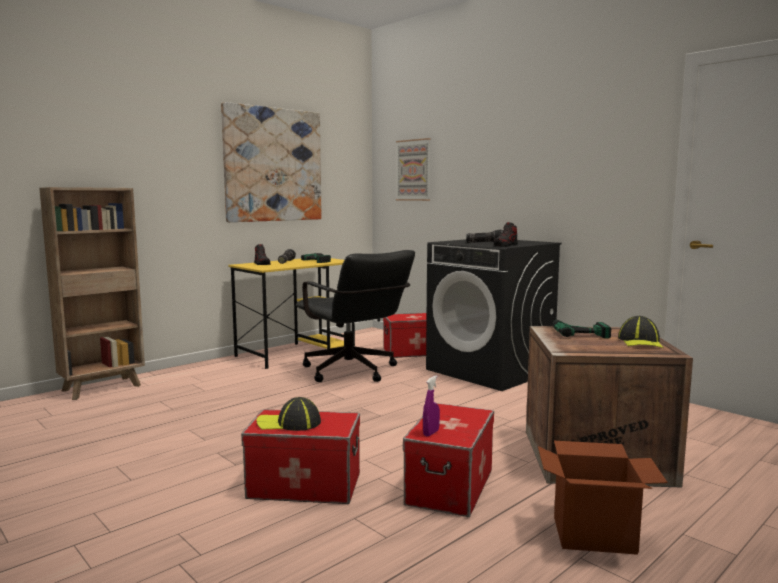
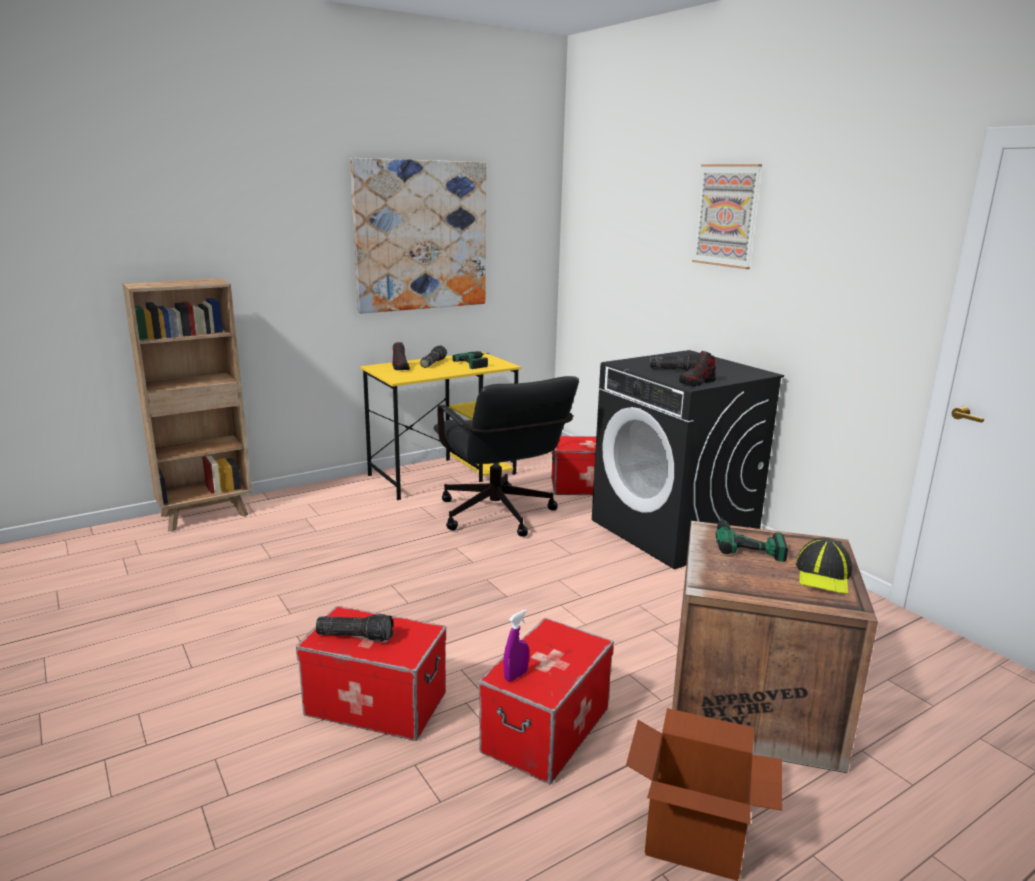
camera: 10 degrees right, 10 degrees up
cap [256,397,321,431] -> flashlight [316,614,394,641]
picture [396,138,431,201] -> picture moved to [692,164,762,269]

